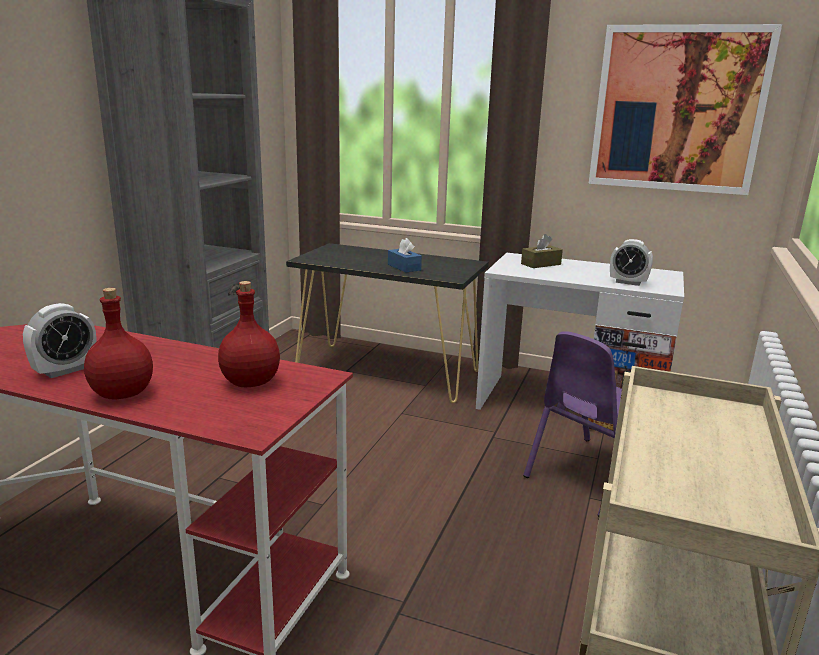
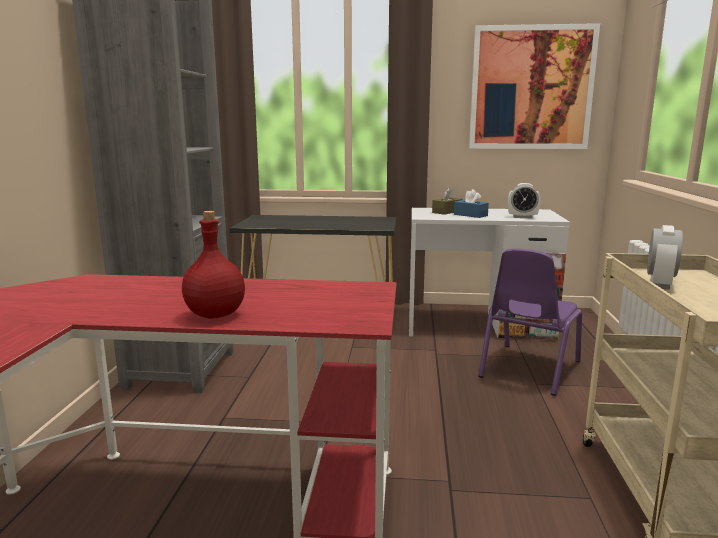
camera: 15 degrees left, 5 degrees down
alarm clock [23,303,97,378] -> alarm clock moved to [647,225,683,290]
red bottle [218,281,280,387] -> none
blue tissue box [388,238,422,273] -> blue tissue box moved to [454,189,489,218]

